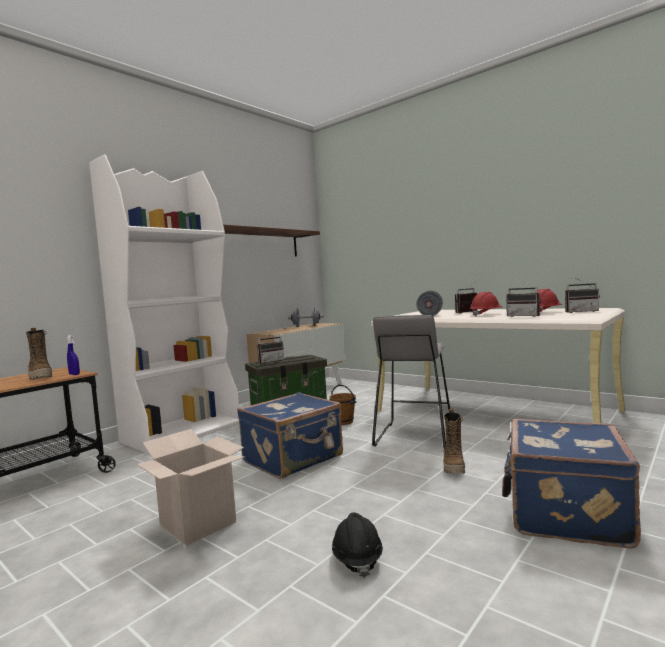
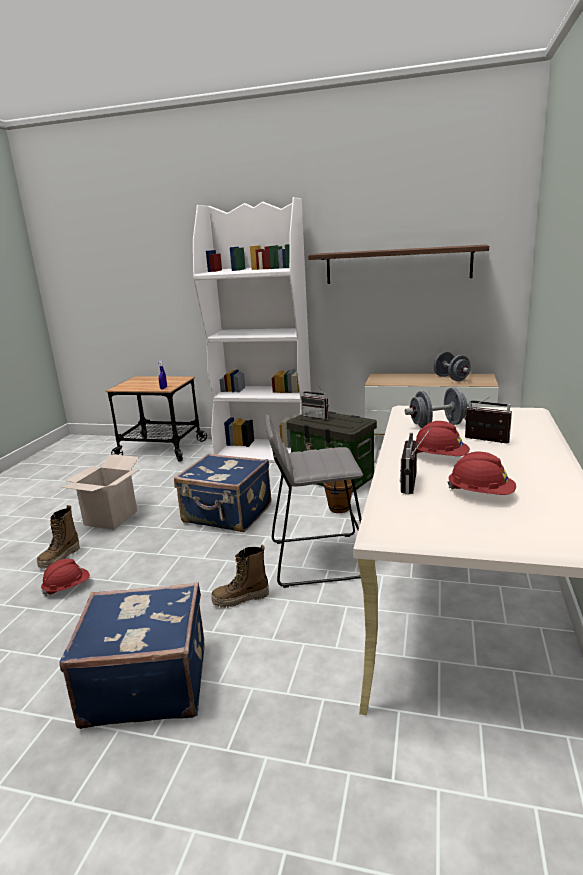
camera: 65 degrees right, 15 degrees up
boot [26,328,52,380] -> boot moved to [37,505,80,568]
black hard hat [332,512,383,578] -> red hard hat [41,559,90,596]
radio [565,277,600,313] -> none

